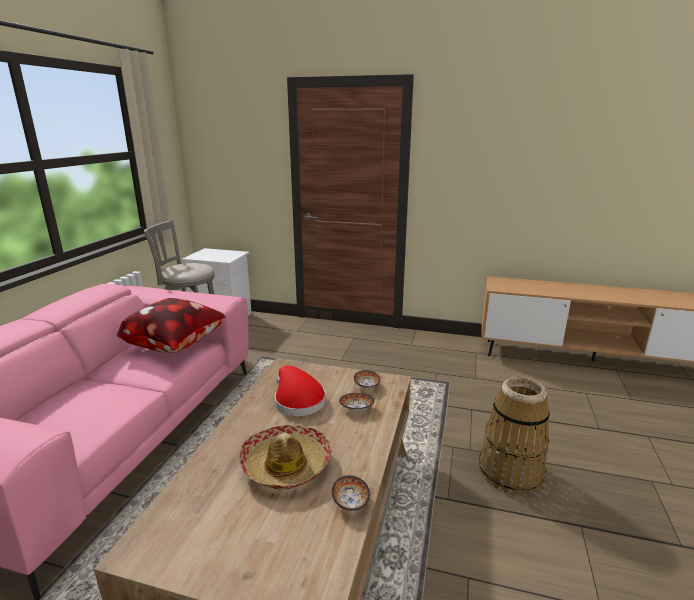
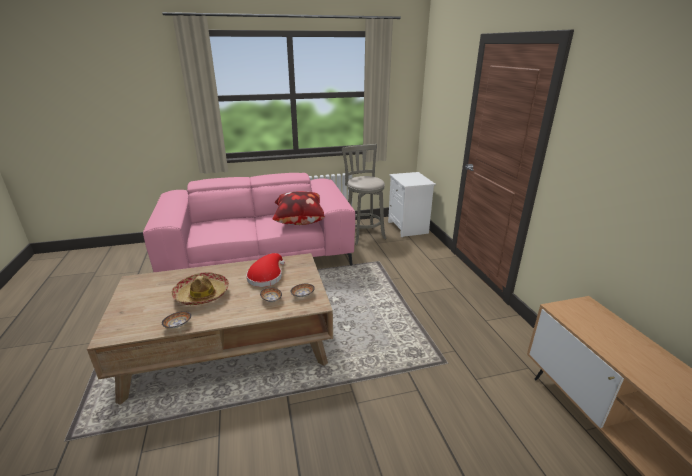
camera: 60 degrees right, 5 degrees up
basket [479,377,550,495] -> none

